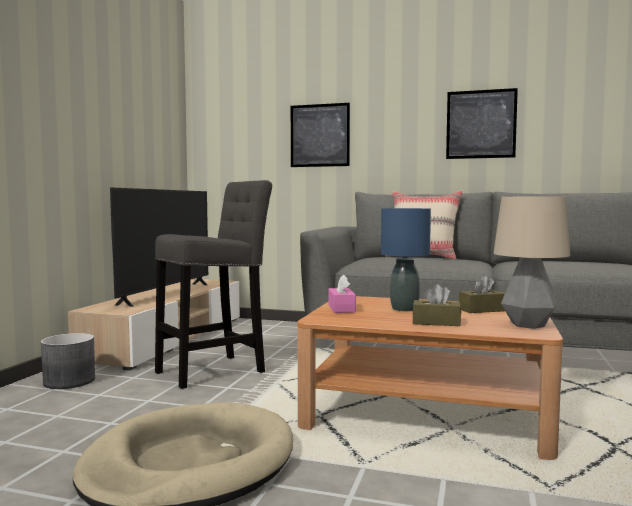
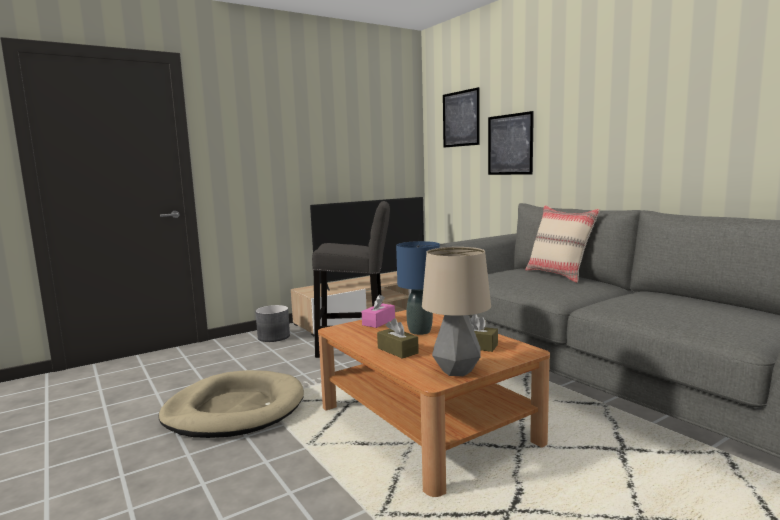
camera: 40 degrees right, 5 degrees up
picture [446,88,518,159] -> picture moved to [443,87,480,148]

